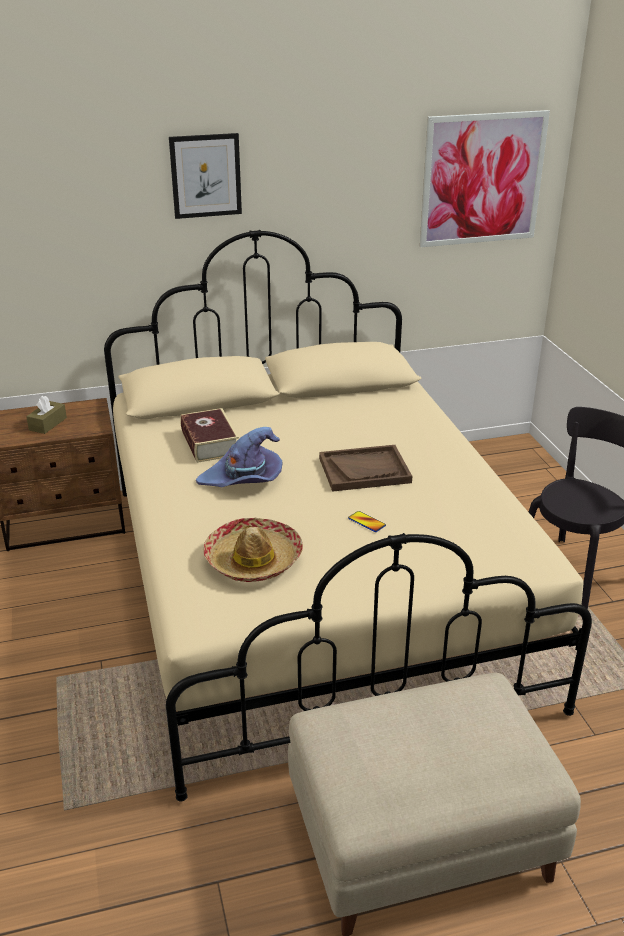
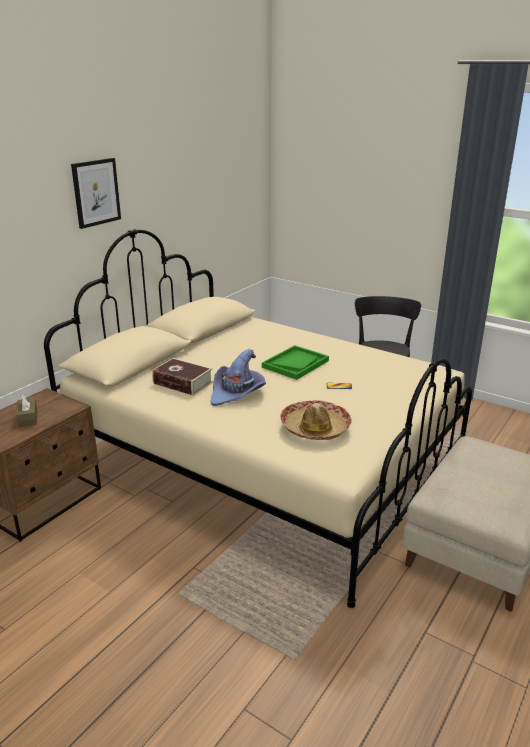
camera: 40 degrees left, 5 degrees down
brown tray [319,445,412,492] -> green tray [262,345,329,380]
picture [420,110,550,247] -> none

